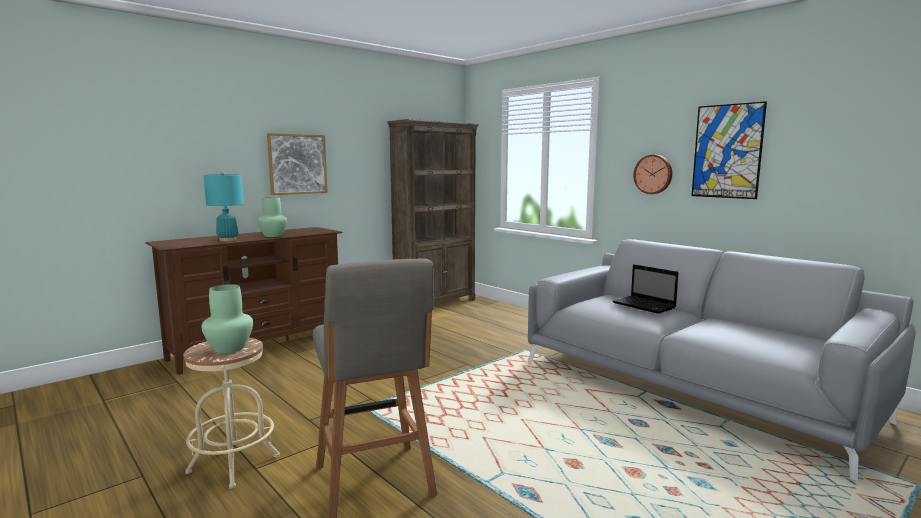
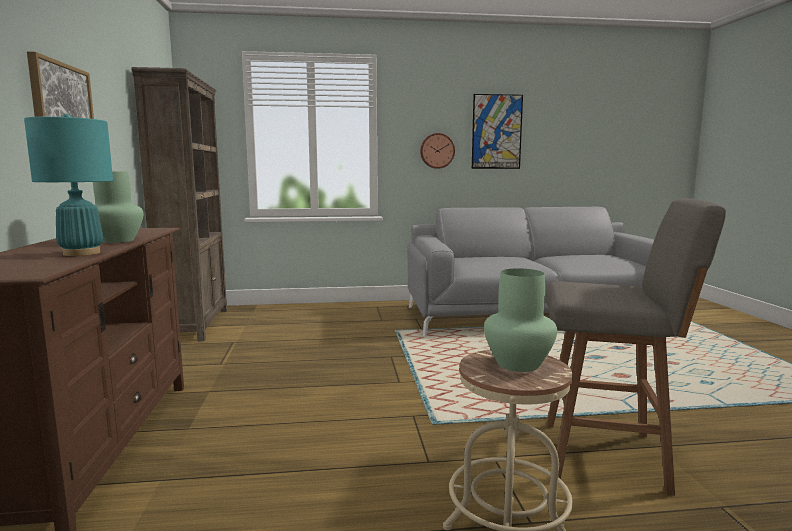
camera: 55 degrees left, 0 degrees up
laptop [613,264,679,314] -> none

